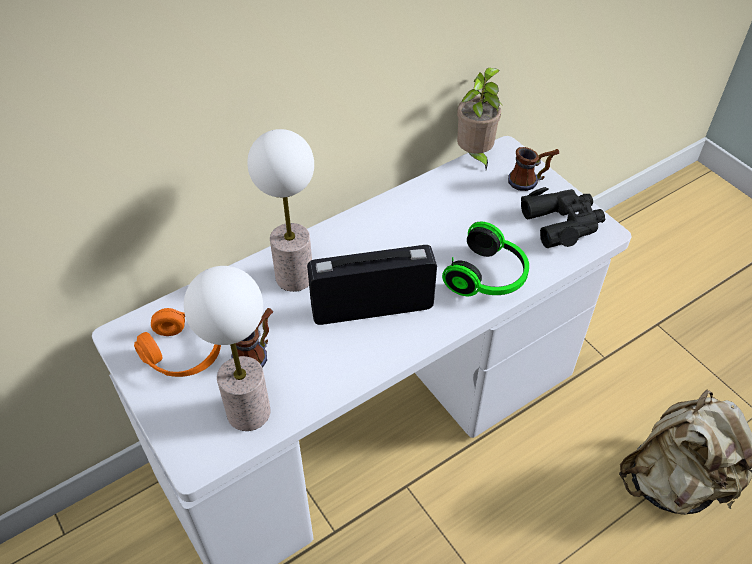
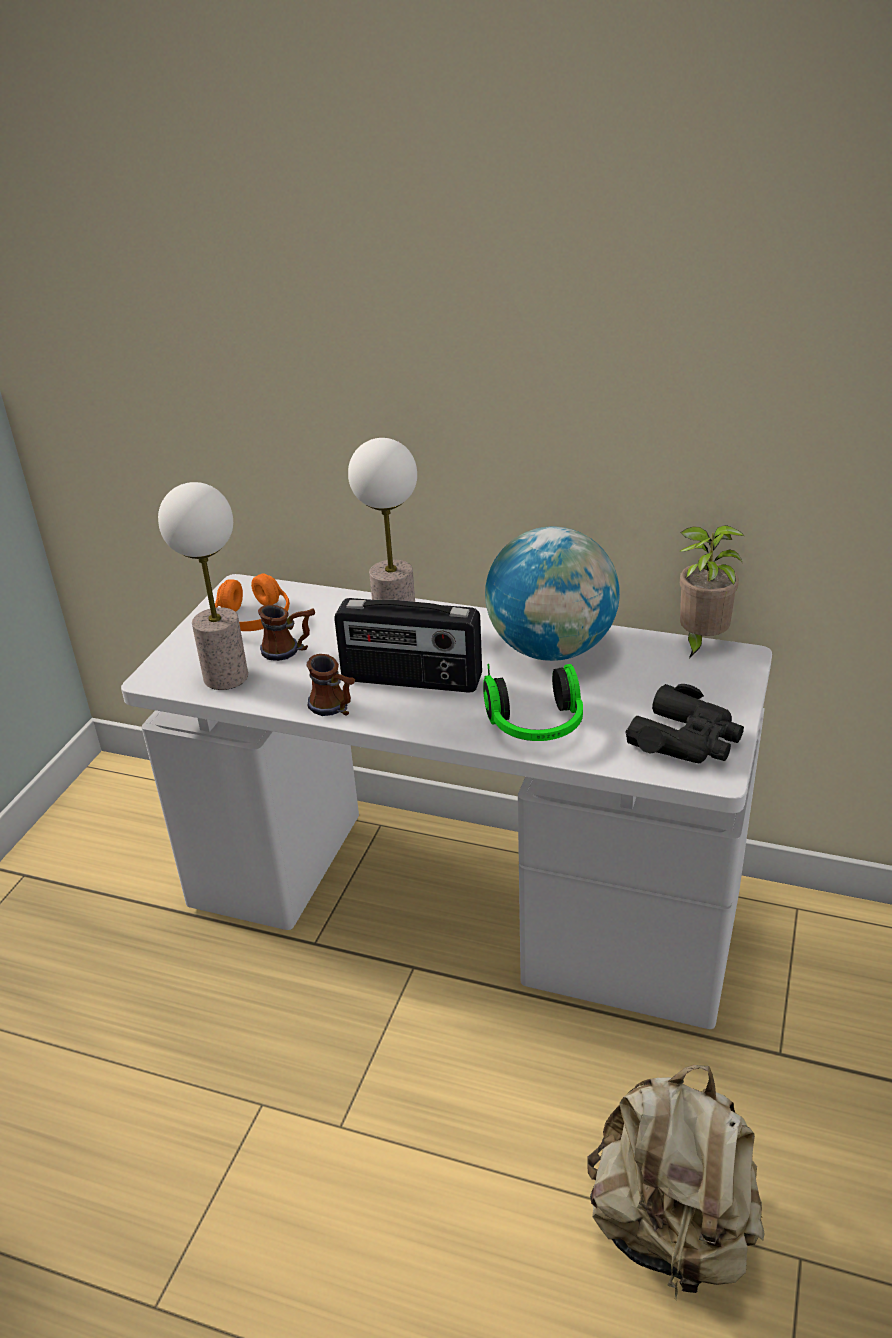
camera: 55 degrees right, 15 degrees down
radio [307,245,437,325] -> radio turned 150 degrees clockwise [334,598,482,693]
mug [508,147,559,191] -> mug moved to [306,654,355,716]
none -> globe [485,527,620,661]

